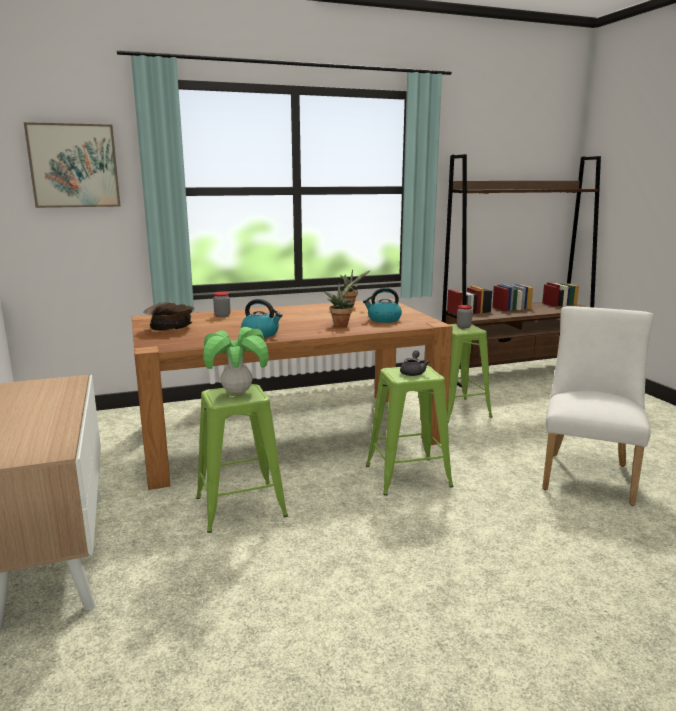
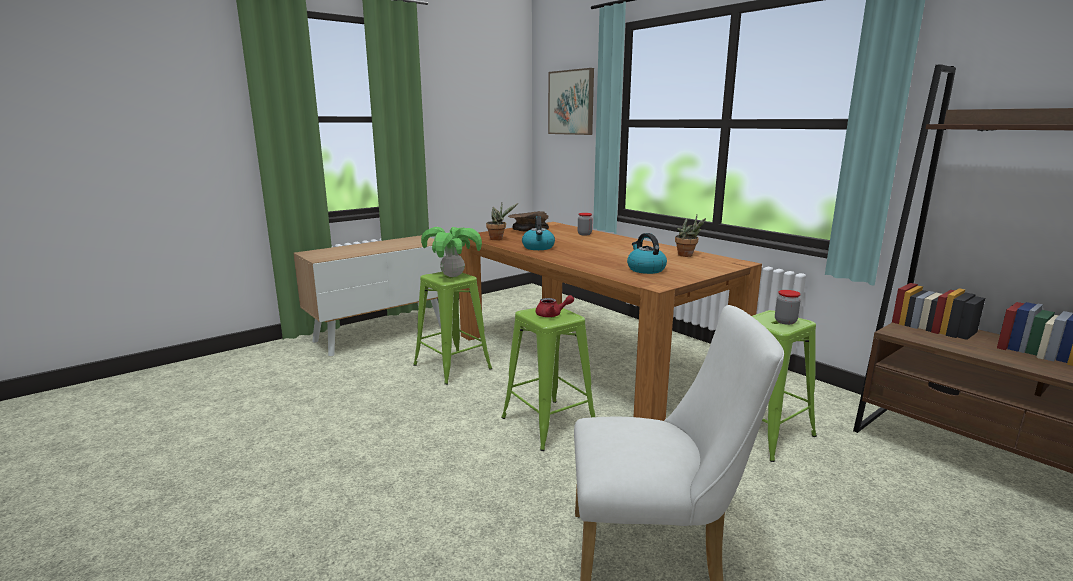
camera: 70 degrees right, 0 degrees up
potted plant [324,281,355,327] -> potted plant moved to [486,203,518,240]
grey teapot [400,350,430,376] -> red teapot [536,295,574,317]

